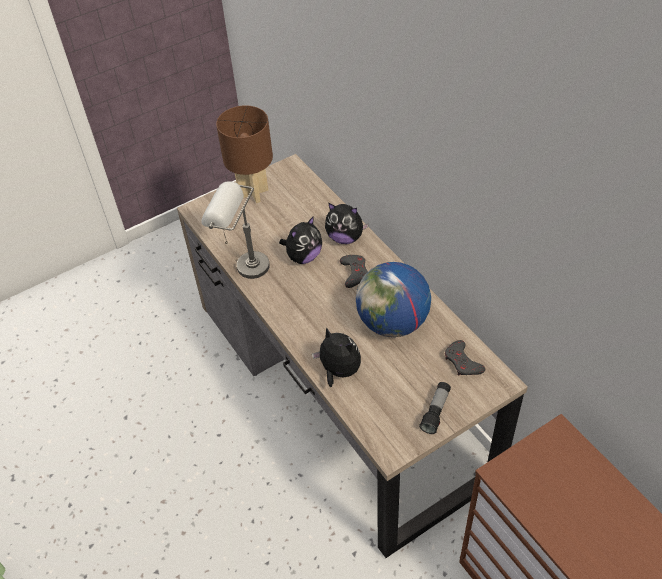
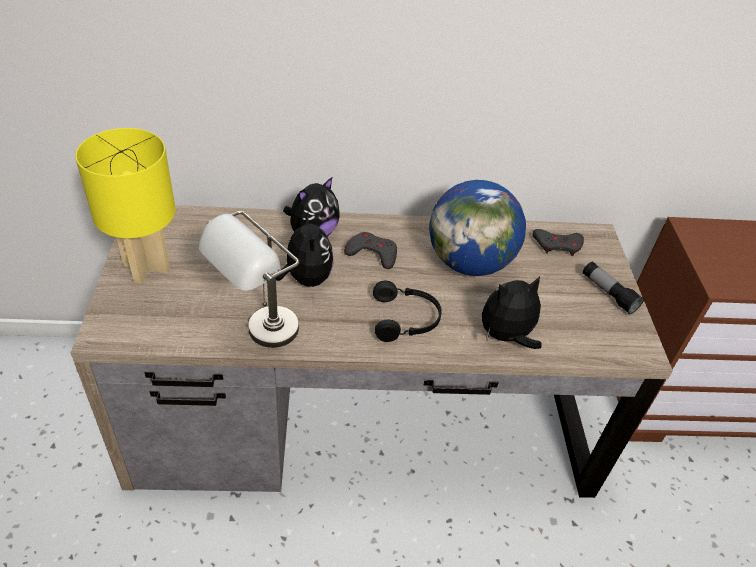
camera: 65 degrees left, 5 degrees down
brown table lamp [216,105,273,203] -> yellow table lamp [75,128,175,284]
none -> black headphones [373,281,442,342]

